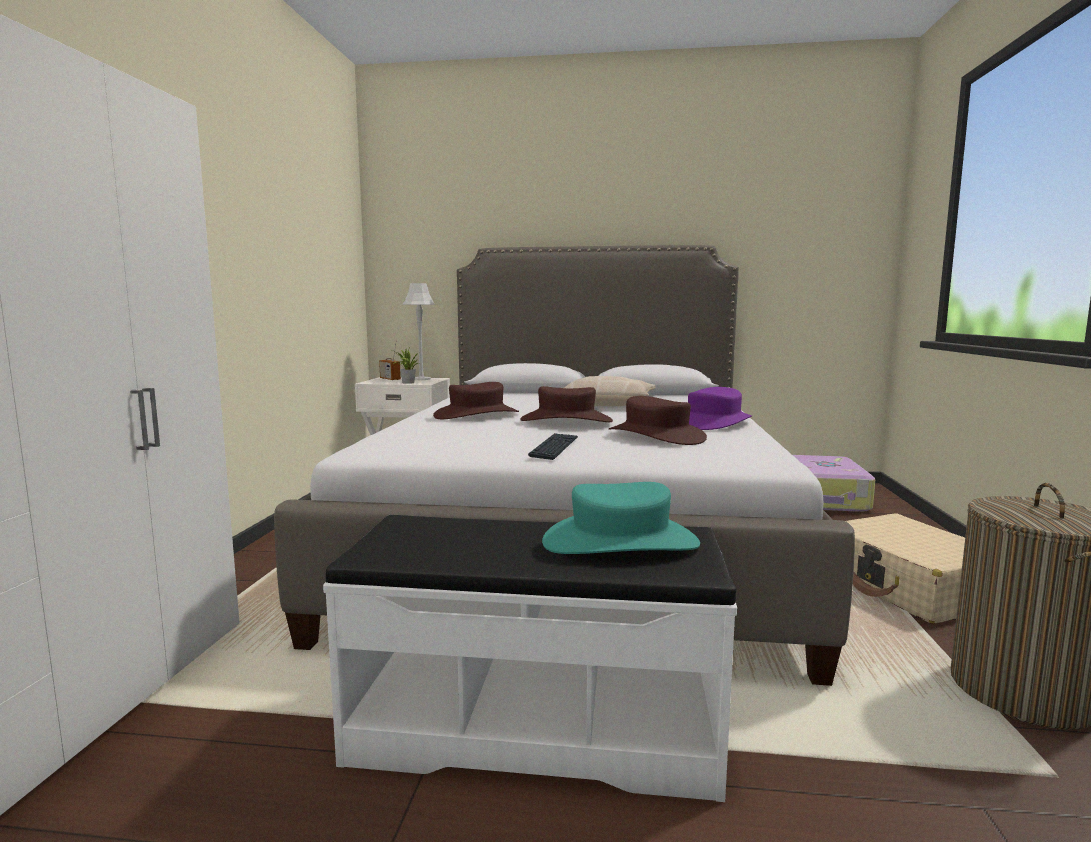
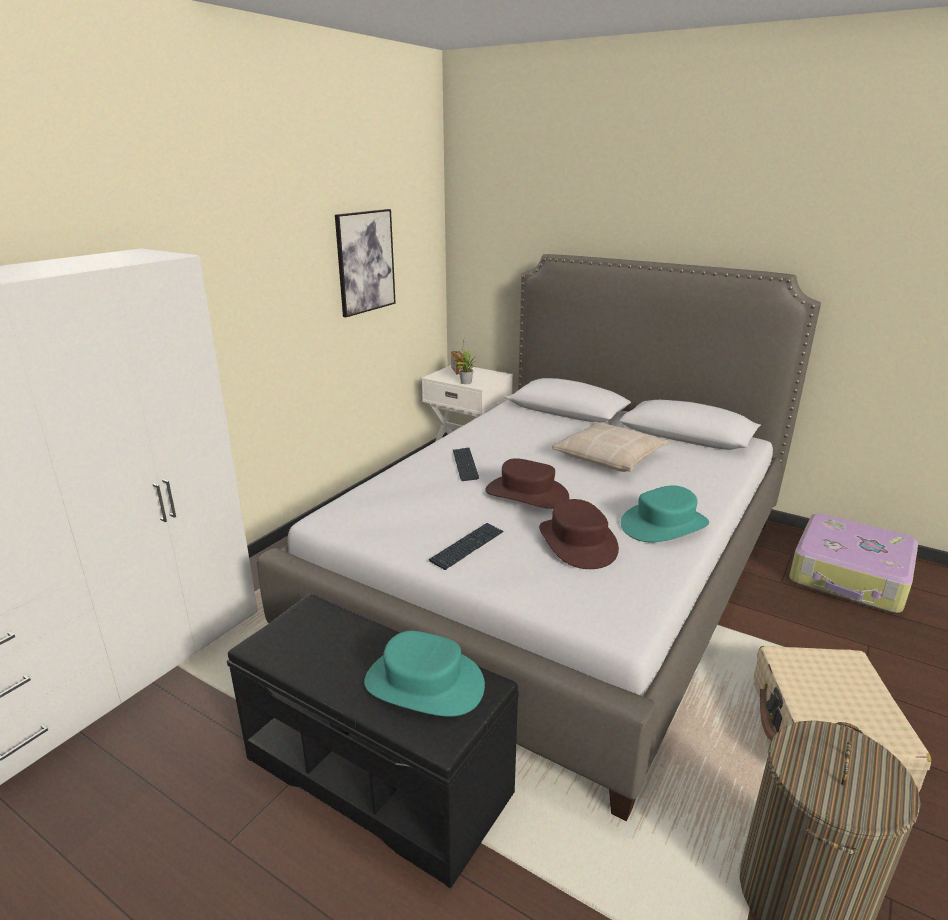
camera: 25 degrees right, 15 degrees up
white bench [323,515,737,802] -> black bench [227,594,519,889]
grey table lamp [402,283,435,380] -> none
brown hat [433,382,519,419] -> keyboard [453,448,479,481]
purple hat [688,387,752,430] -> turquoise hat [621,485,709,542]
none -> picture [335,209,396,317]

